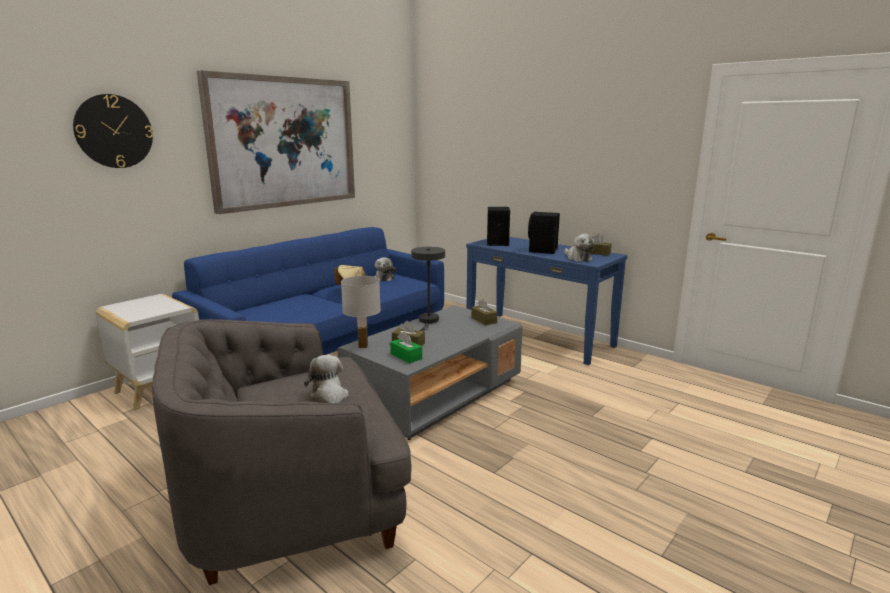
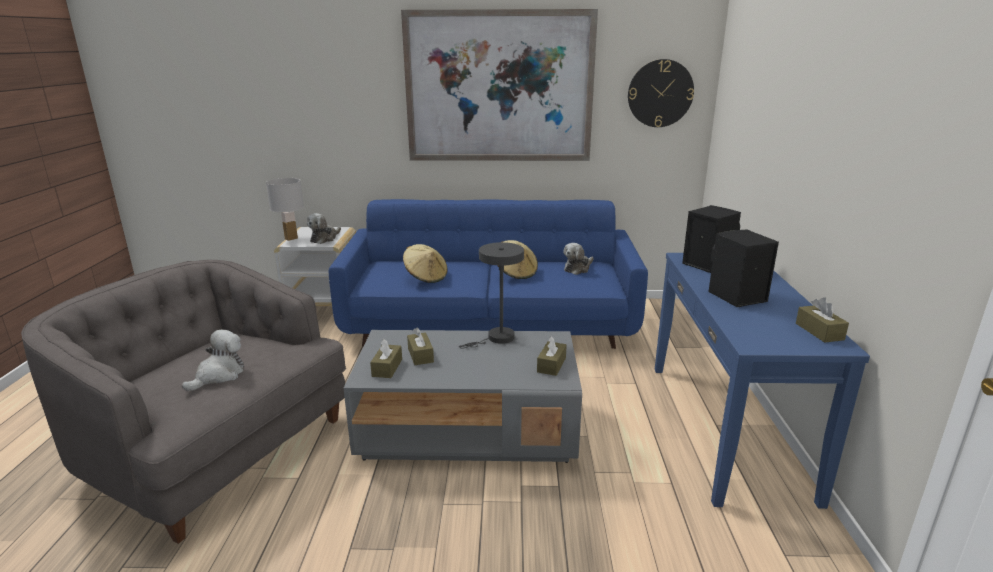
camera: 50 degrees right, 5 degrees up
wall clock [73,94,153,168] -> wall clock moved to [628,59,694,127]
white table lamp [341,276,381,348] -> white table lamp moved to [266,178,304,241]
green tissue box [390,332,422,364] -> brown tissue box [370,339,402,378]
plush toy [564,234,595,262] -> plush toy moved to [307,213,341,244]
none -> beige hat [403,244,447,283]

